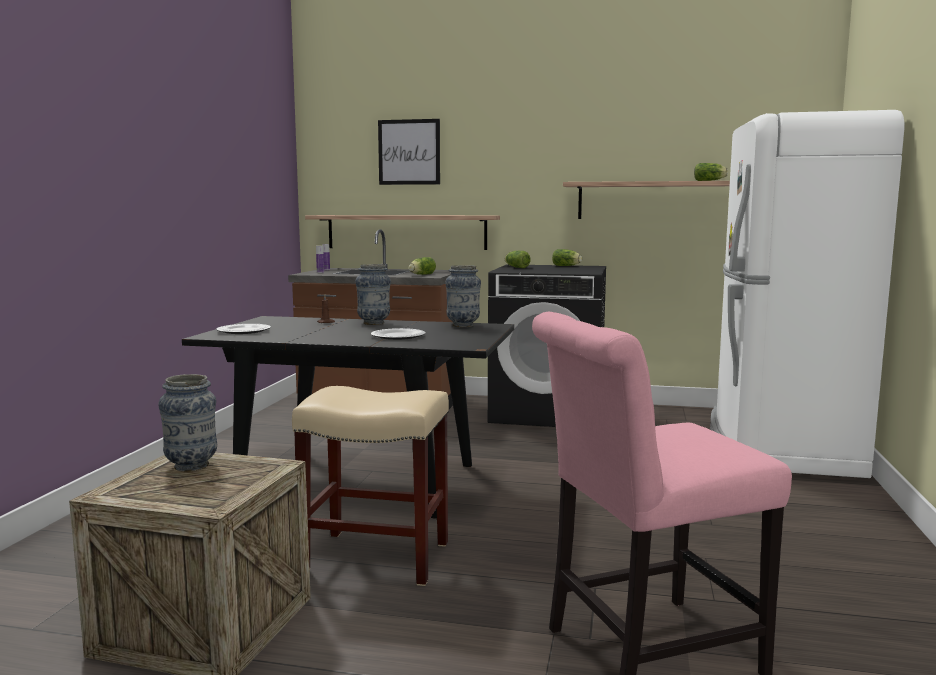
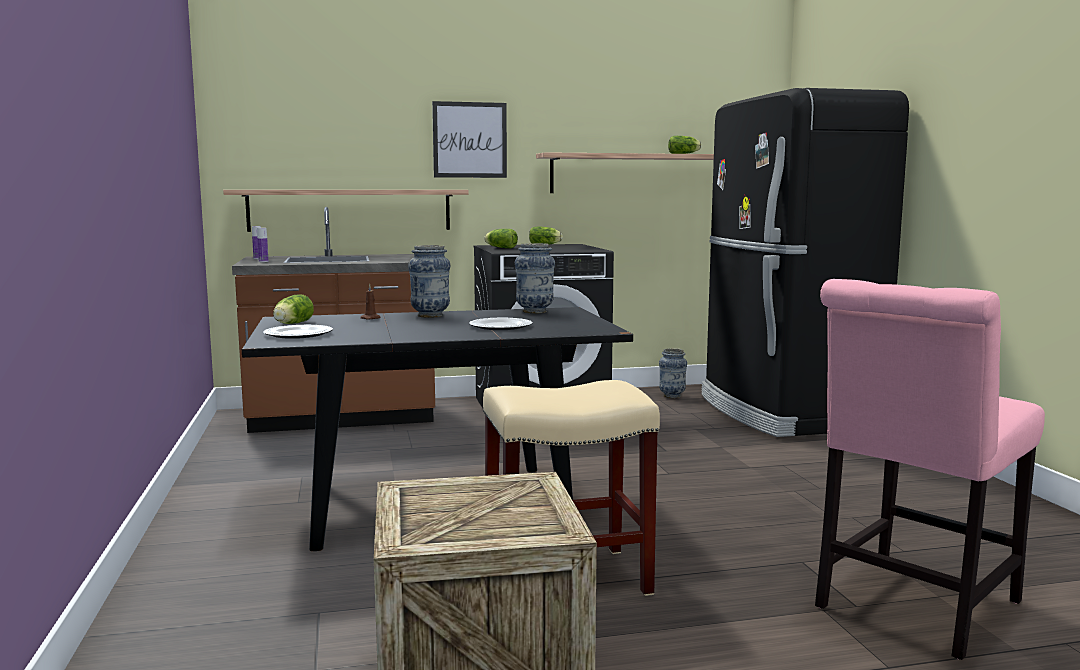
camera: 25 degrees left, 0 degrees up
vase [158,374,217,472] -> vase moved to [659,348,687,398]
picture [378,119,440,185] -> picture moved to [432,101,507,178]
lettuce [408,257,436,275] -> lettuce moved to [273,294,314,324]
white fridge [710,110,905,478] -> black fridge [701,88,909,437]

